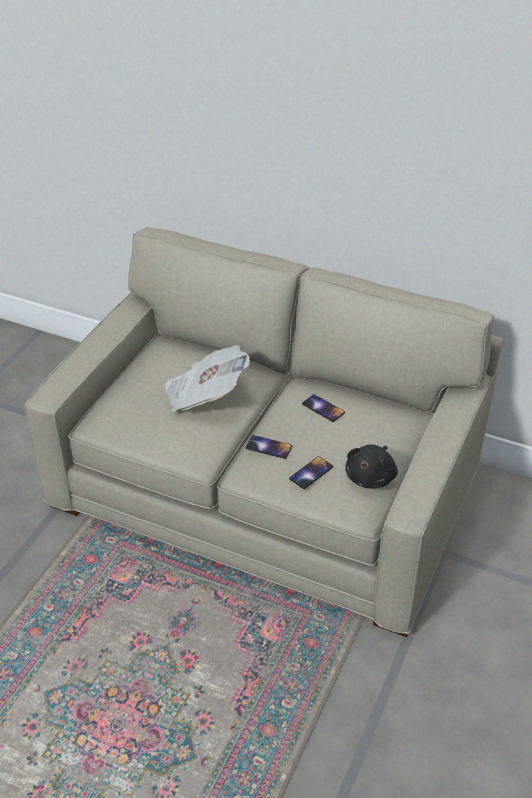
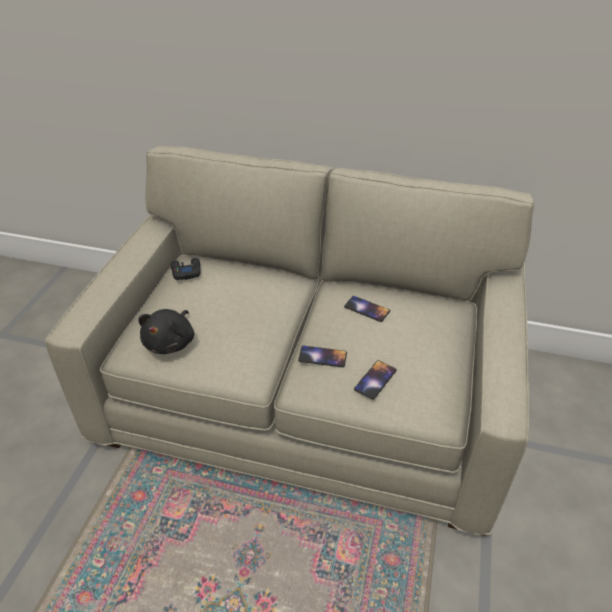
camera: 10 degrees left, 0 degrees up
newspaper [165,345,250,412] -> none
black plush toy [345,445,398,489] -> black plush toy moved to [139,309,194,354]
none -> black game controller [171,258,201,280]

